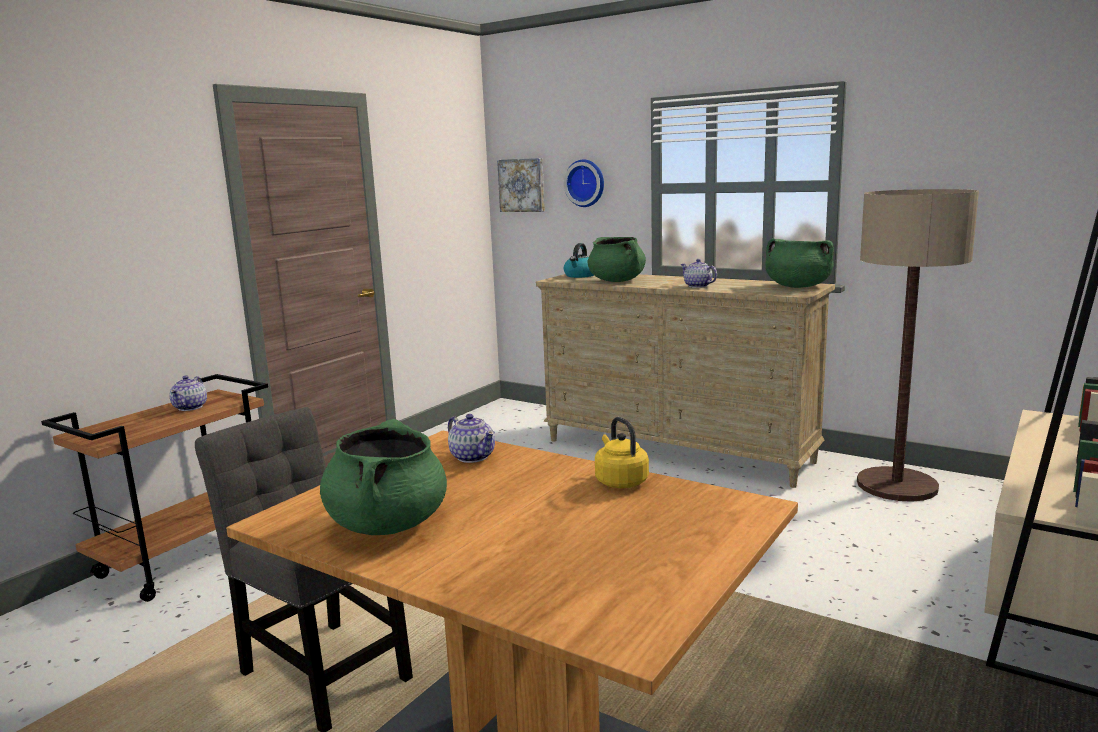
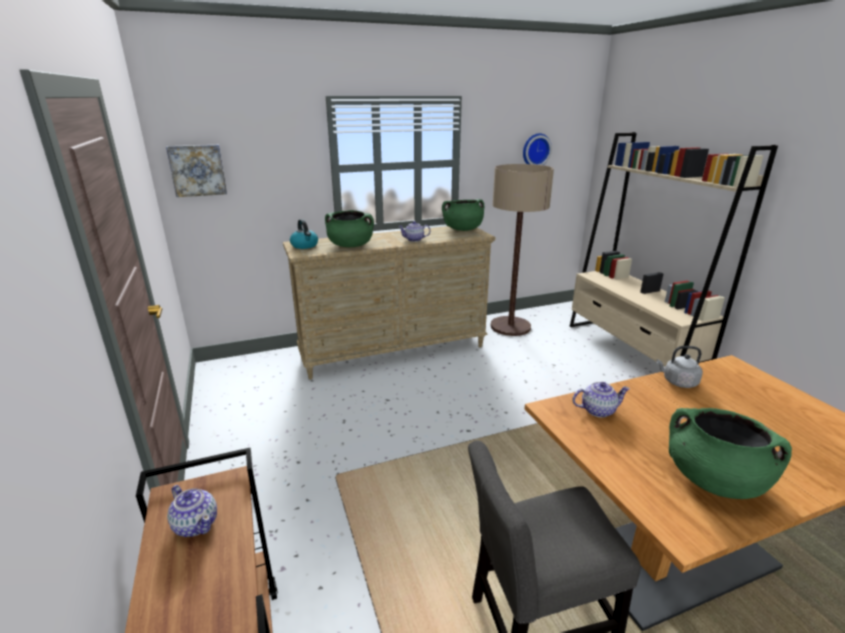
camera: 55 degrees left, 10 degrees up
wall clock [564,159,604,207] -> wall clock moved to [523,133,552,165]
yellow kettle [595,417,649,488] -> grey kettle [656,346,703,388]

